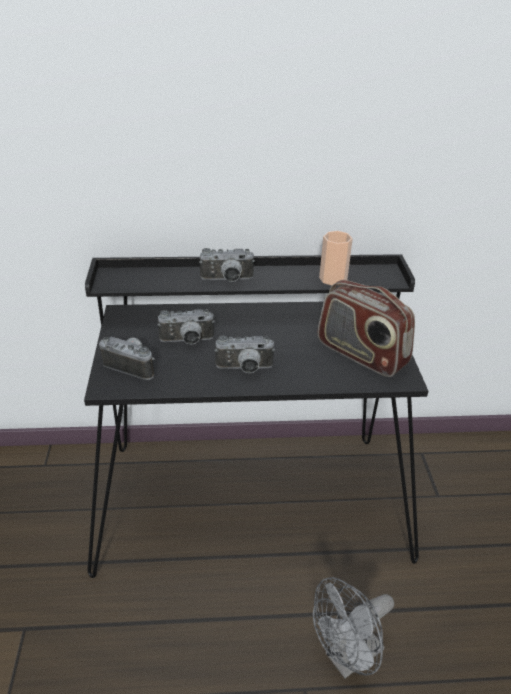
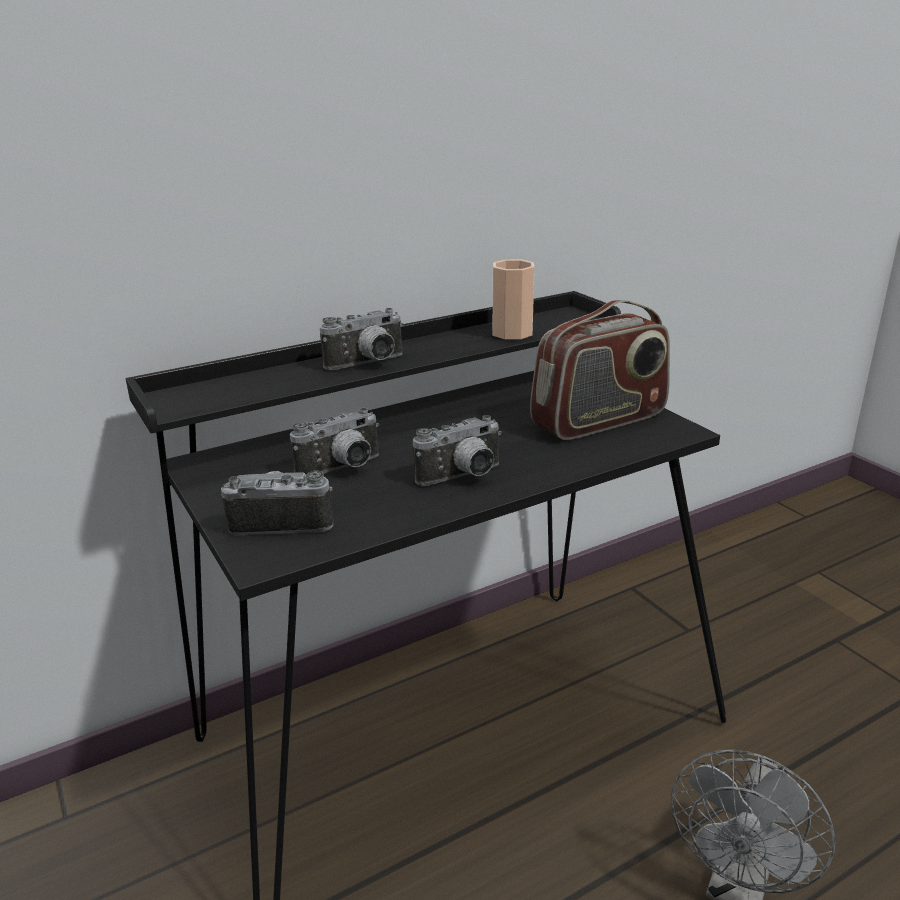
camera: 25 degrees left, 10 degrees down
radio [318,280,415,377] -> radio turned 45 degrees counterclockwise [530,300,670,440]

